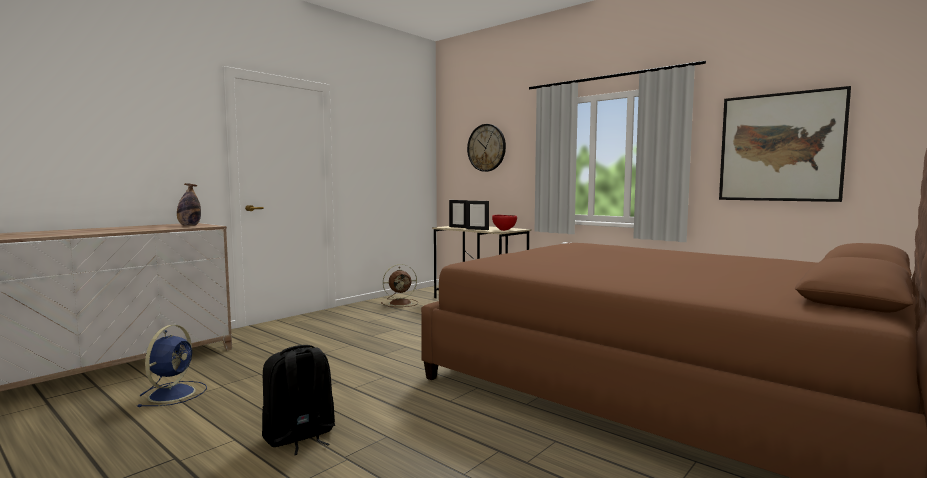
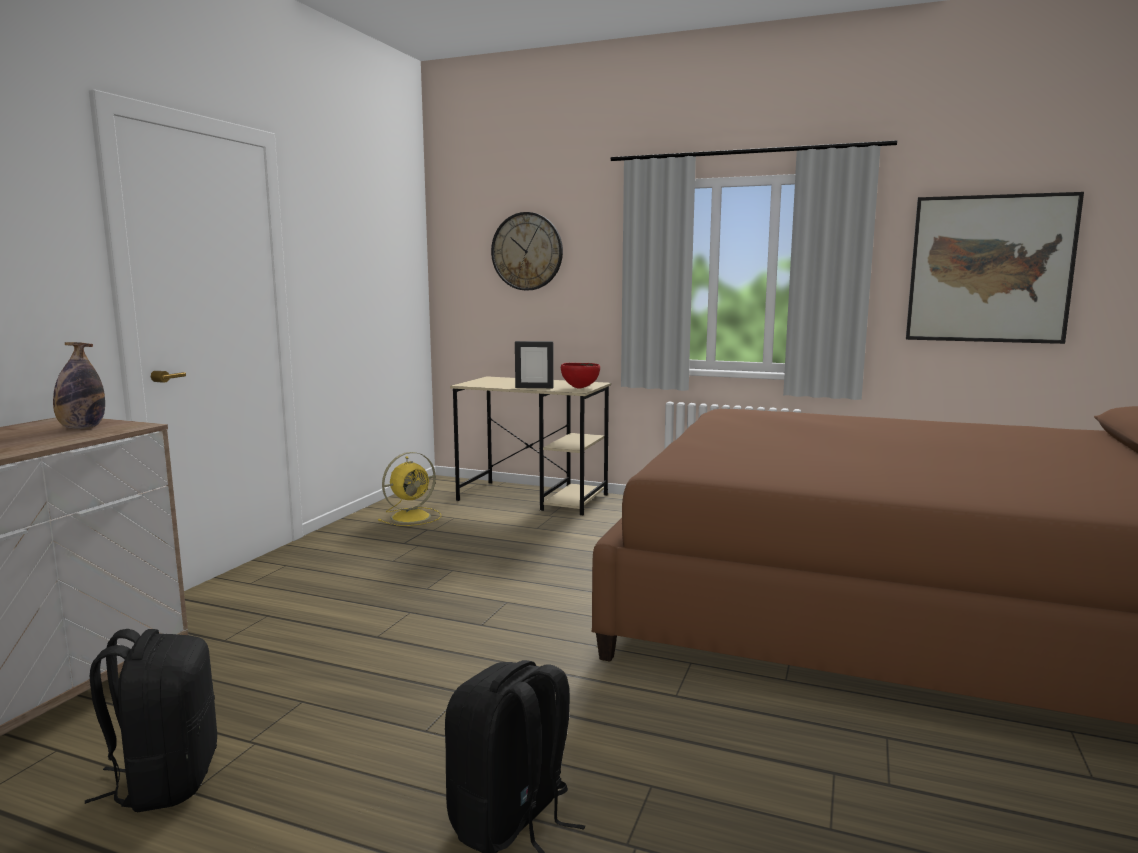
camera: 20 degrees left, 5 degrees up
blue fan [138,325,207,407] -> black backpack [85,629,217,812]
brown fan [381,264,418,307] -> yellow fan [378,452,441,526]
picture frame [449,200,468,228] -> none

